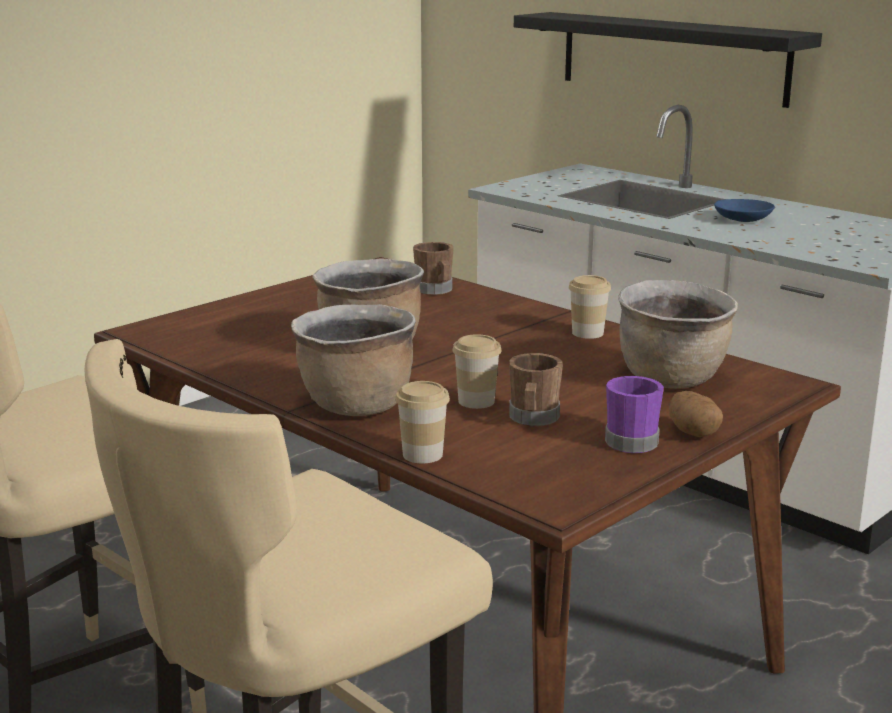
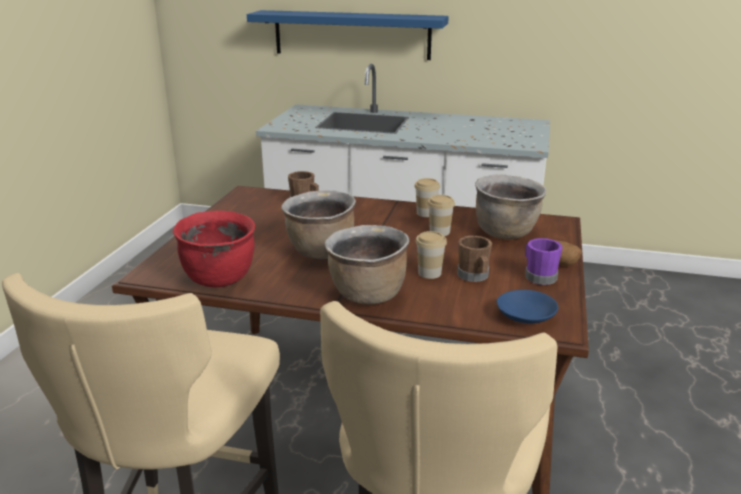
camera: 30 degrees left, 5 degrees up
cup [395,381,450,463] -> cup moved to [427,195,455,236]
black shelf [514,12,822,108] -> blue shelf [247,10,449,60]
blue bowl [714,199,775,222] -> blue bowl moved to [497,290,558,324]
none -> red cooking pot [173,211,256,287]

